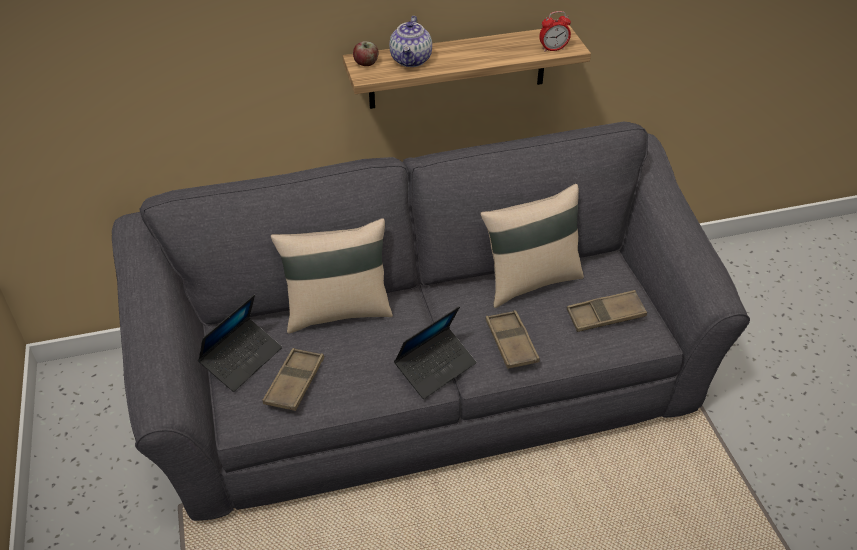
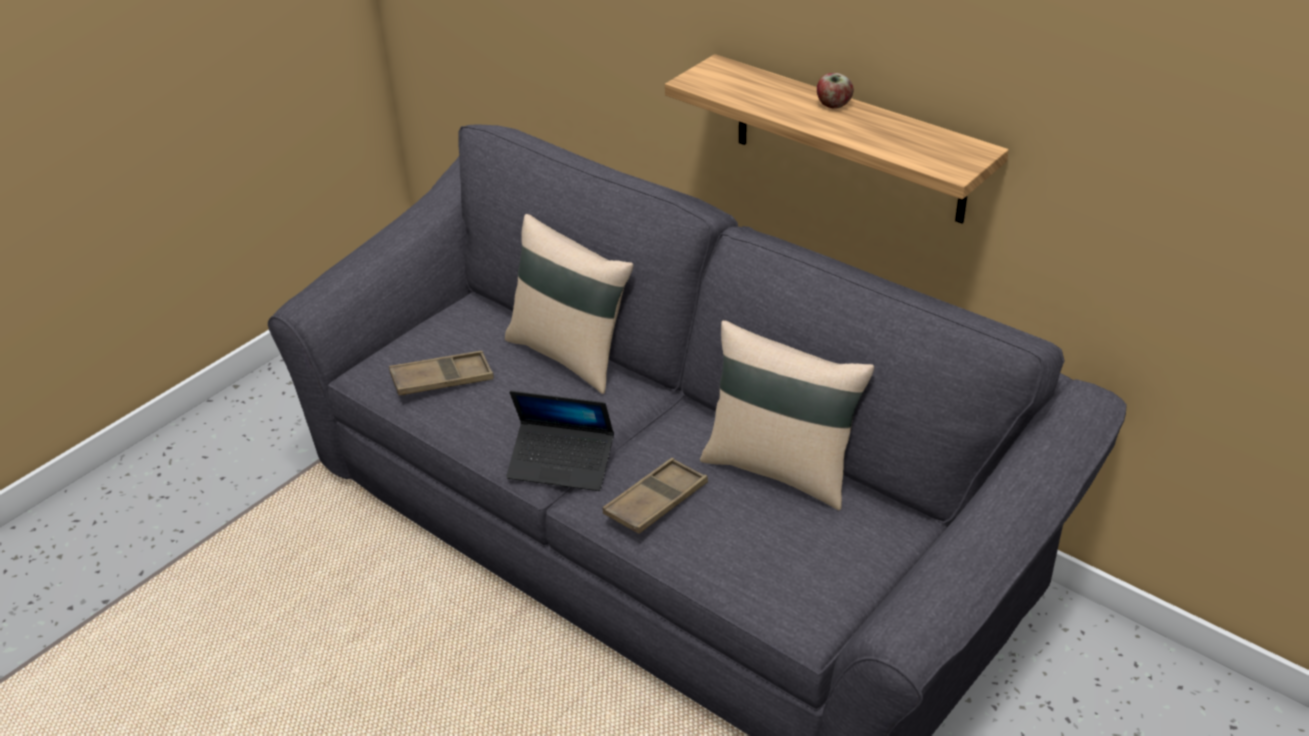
camera: 55 degrees right, 5 degrees down
laptop [198,295,282,392] -> none
apple [353,41,379,66] -> apple moved to [817,73,854,109]
teapot [389,16,432,67] -> none
alarm clock [539,11,571,52] -> none
brown tray [567,290,647,332] -> none

